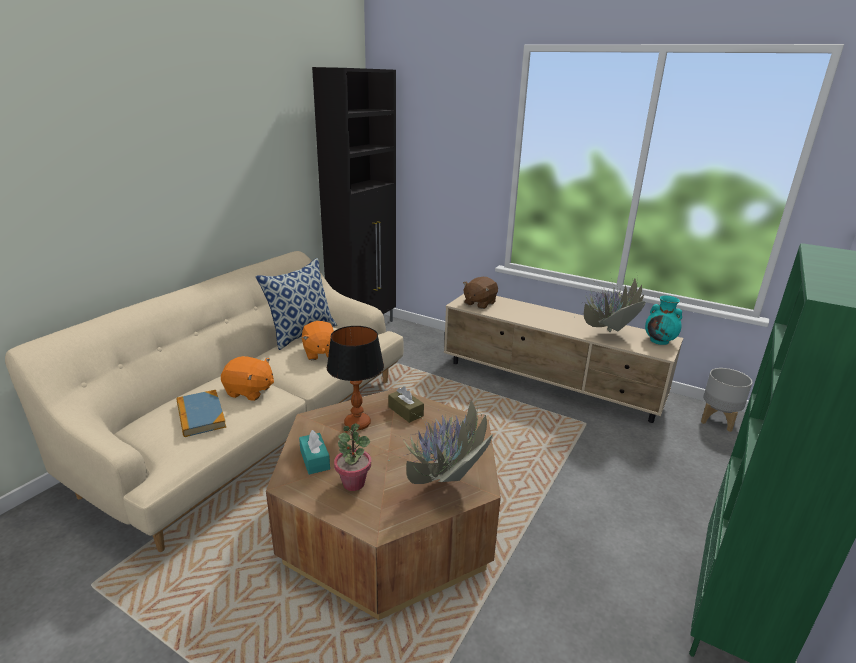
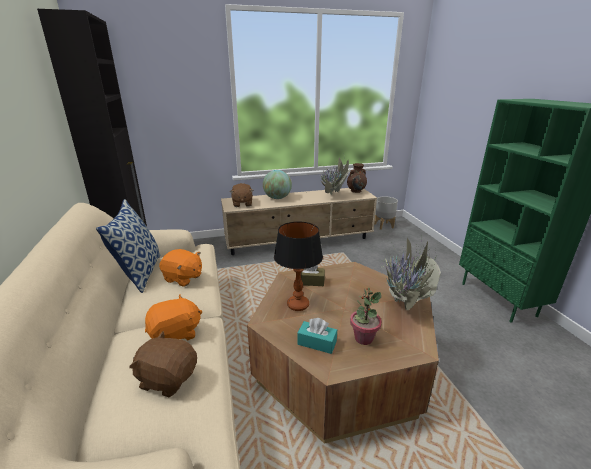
camera: 45 degrees left, 0 degrees up
book [177,390,226,437] -> brown plush toy [129,332,197,397]
turquoise vase [645,296,682,345] -> brown vase [347,163,367,193]
none -> globe [263,170,292,199]

